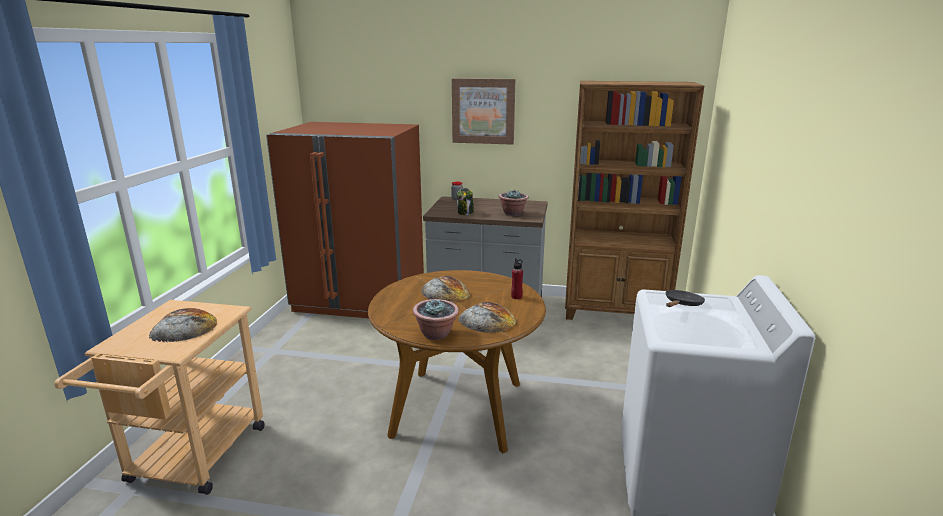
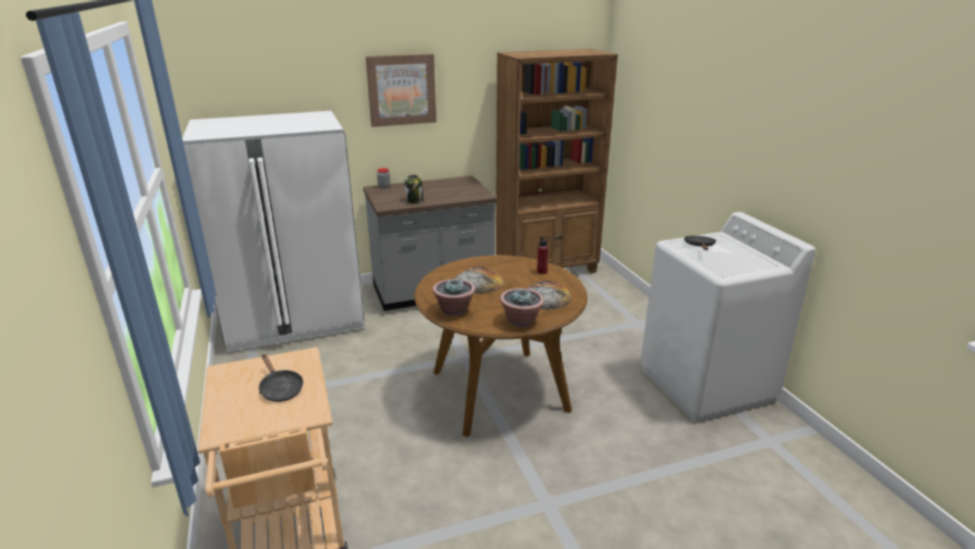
camera: 30 degrees left, 5 degrees up
bread [149,308,217,342] -> black frying pan [259,354,303,402]
brown fridge [266,122,424,318] -> white fridge [182,111,364,352]
potted plant [499,190,529,216] -> potted plant moved to [432,278,475,317]

